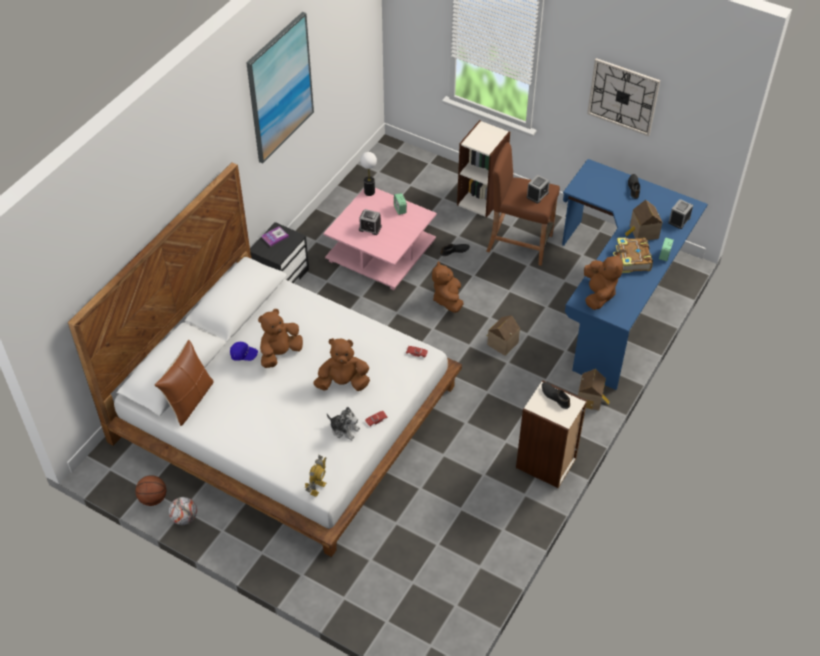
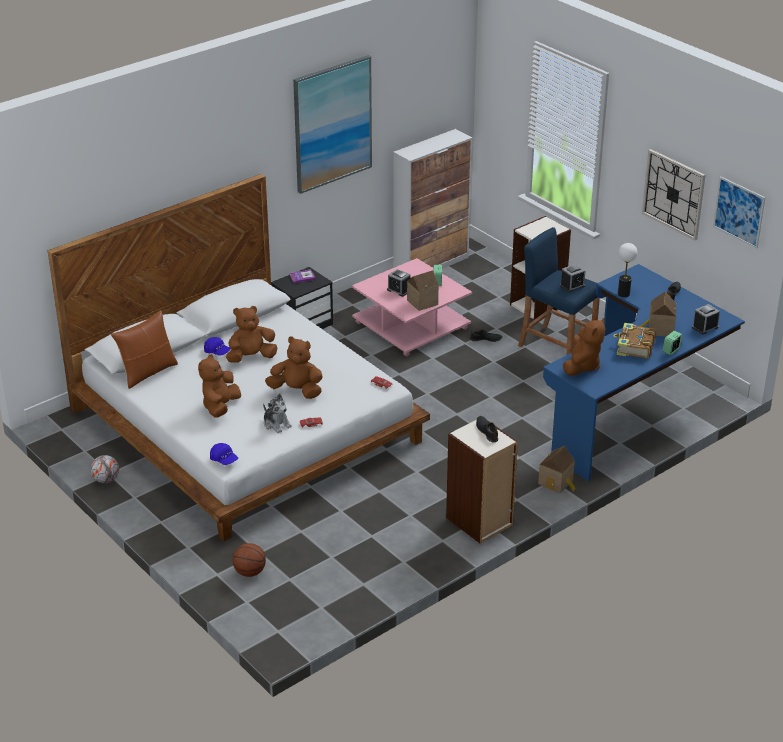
camera: 20 degrees right, 15 degrees down
basketball [135,475,166,506] -> basketball moved to [232,543,266,577]
toy robot [305,455,327,497] -> blue cap [210,443,238,465]
table lamp [360,152,377,196] -> table lamp moved to [618,243,637,297]
brown plush toy [432,261,463,313] -> brown plush toy moved to [198,354,241,418]
brown stool [486,142,560,266] -> blue stool [518,227,600,355]
toy house [487,315,520,356] -> toy house moved to [407,270,439,311]
none -> cabinet [393,129,472,269]
none -> picture [713,176,765,249]

